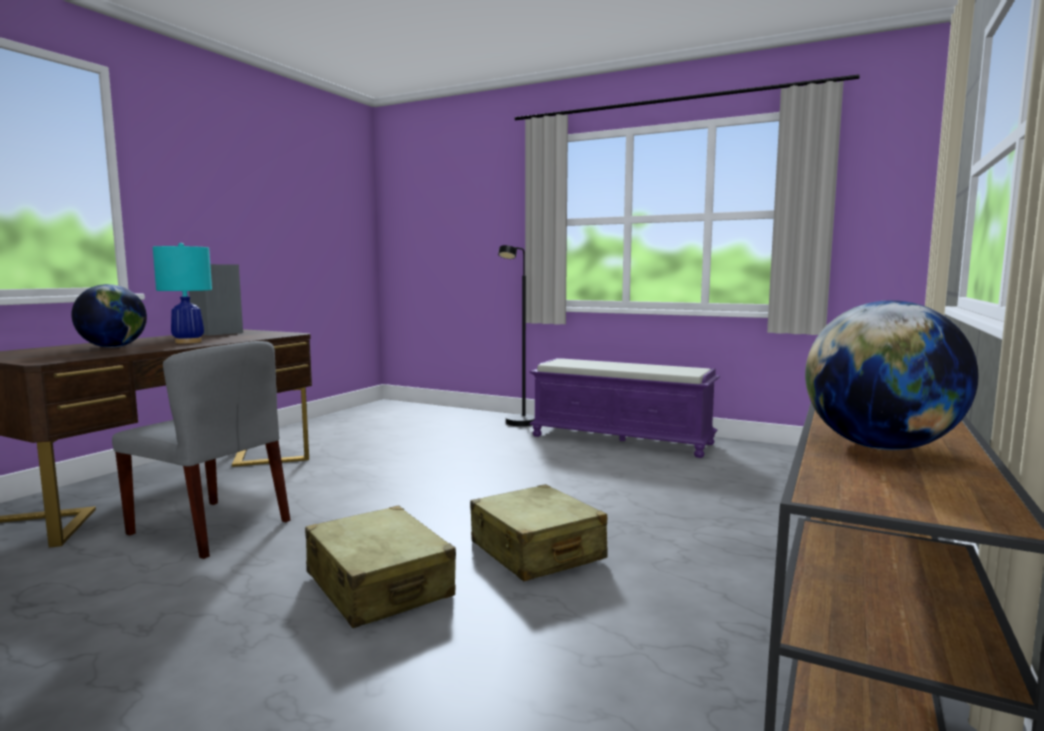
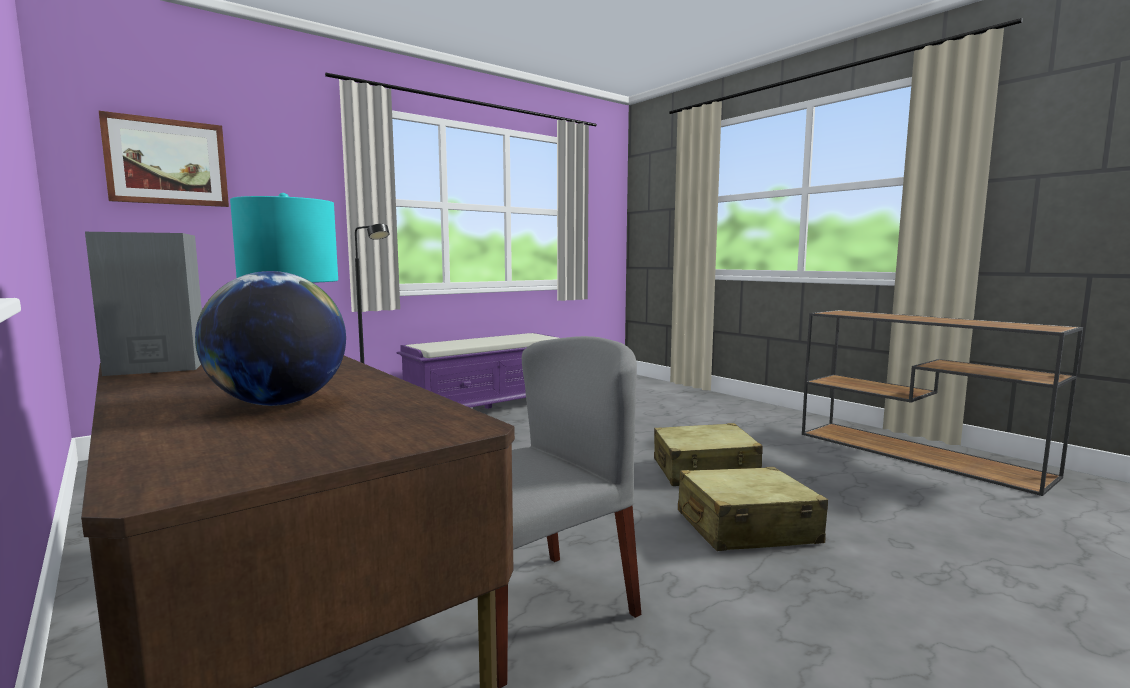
camera: 65 degrees left, 0 degrees up
globe [805,300,978,450] -> none
none -> picture [99,111,229,207]

